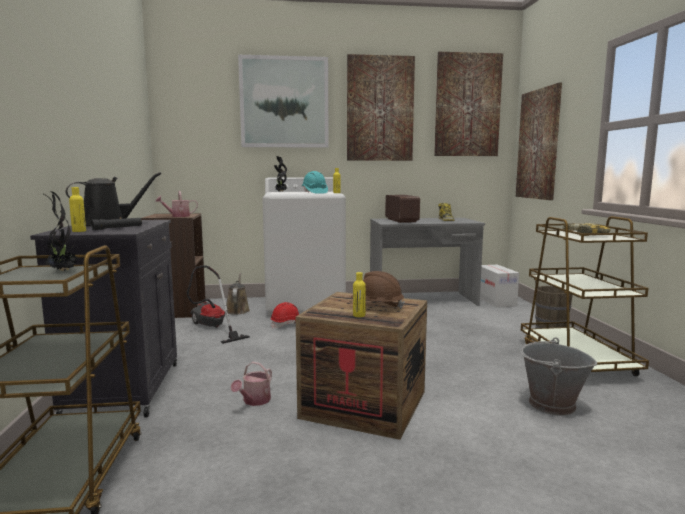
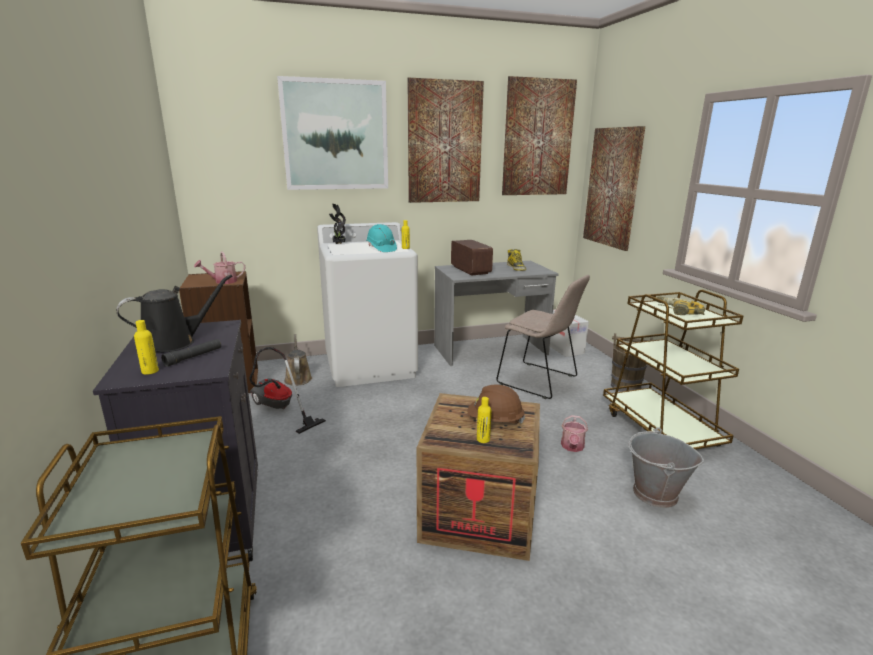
camera: 10 degrees left, 10 degrees up
potted plant [44,191,77,271] -> none
watering can [231,362,272,406] -> watering can moved to [561,415,588,452]
red hard hat [271,302,299,328] -> none
none -> beige chair [496,275,590,399]

